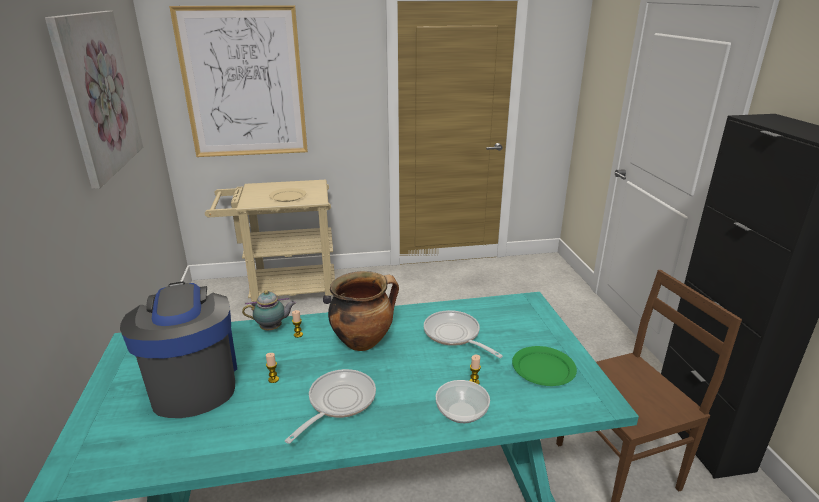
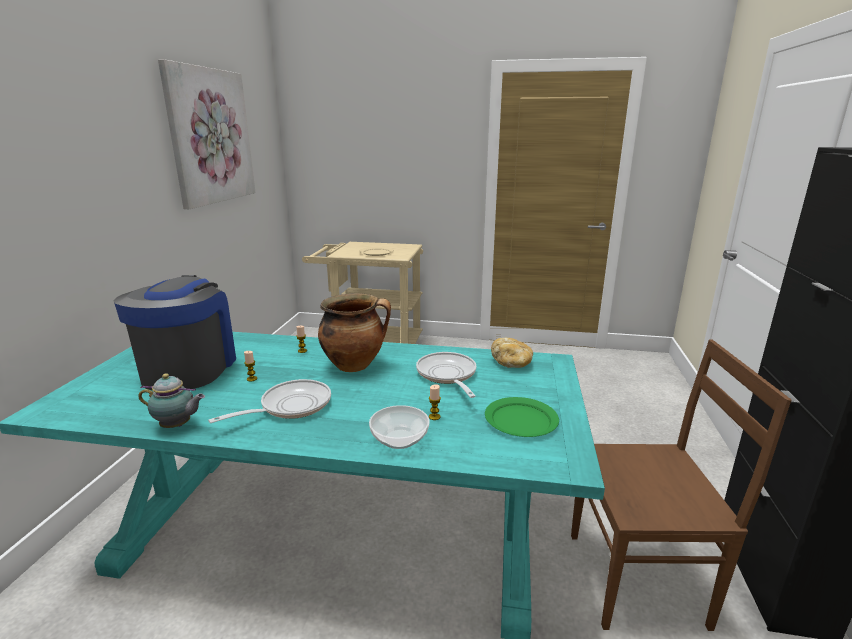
camera: 20 degrees right, 5 degrees down
picture [169,5,308,157] -> none
teapot [242,290,296,330] -> teapot moved to [138,373,205,428]
none -> bread [491,338,533,368]

